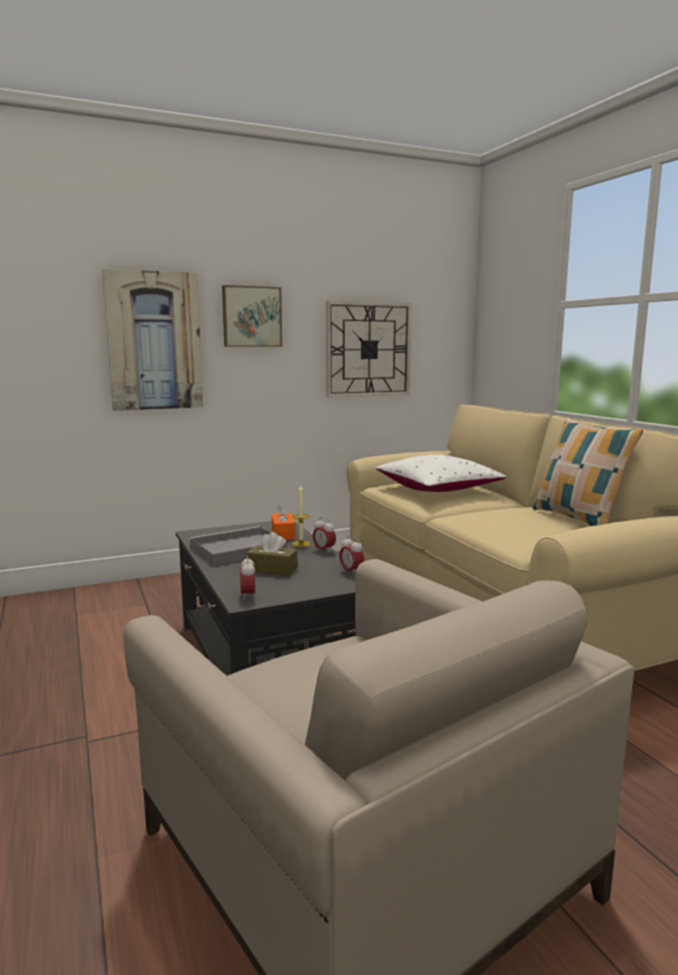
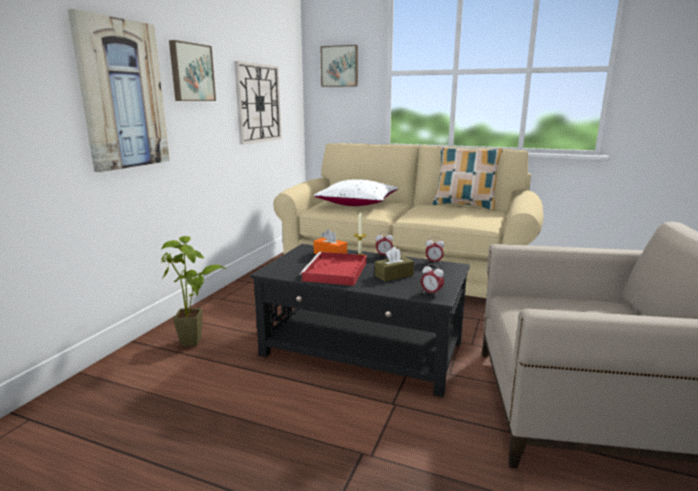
camera: 45 degrees left, 5 degrees up
grey tray [189,526,287,565] -> red tray [300,252,367,286]
none -> potted plant [161,236,226,346]
none -> picture [321,45,358,87]

